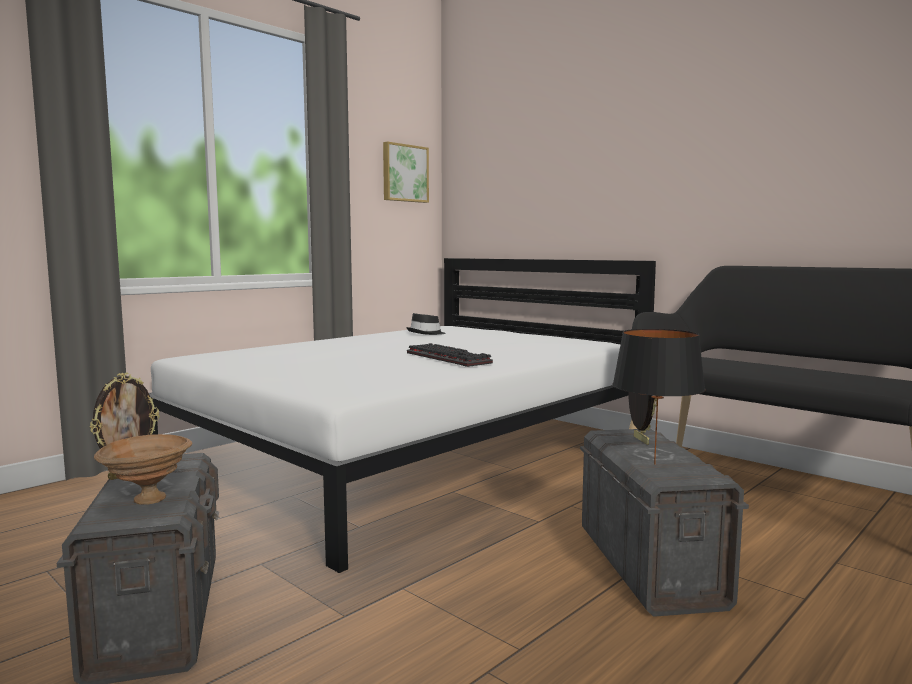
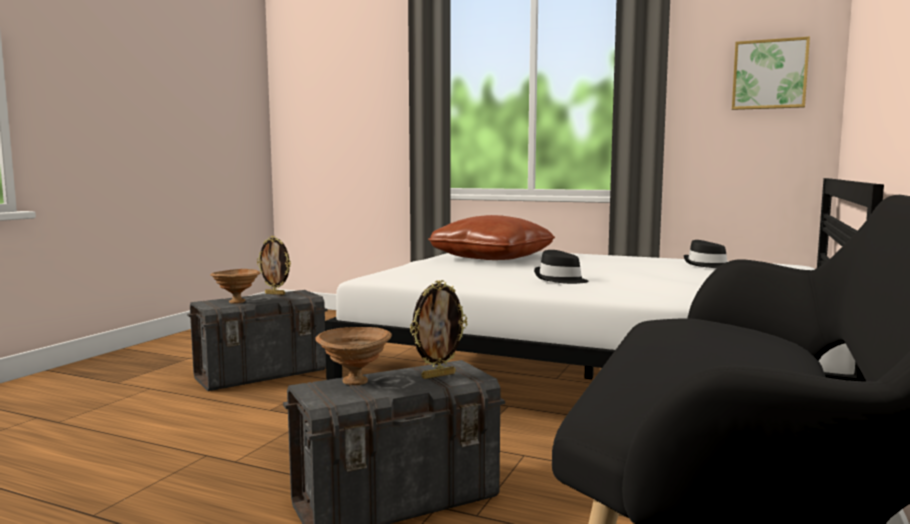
camera: 70 degrees right, 0 degrees up
keyboard [407,343,493,367] -> black hat [534,250,589,284]
black table lamp [613,329,705,465] -> brown bowl [315,327,392,385]
none -> brown pillow [428,215,555,260]

